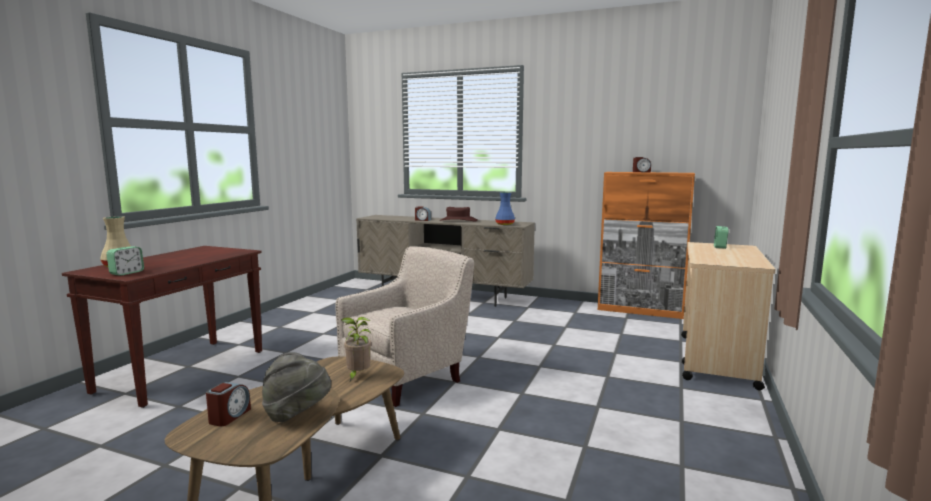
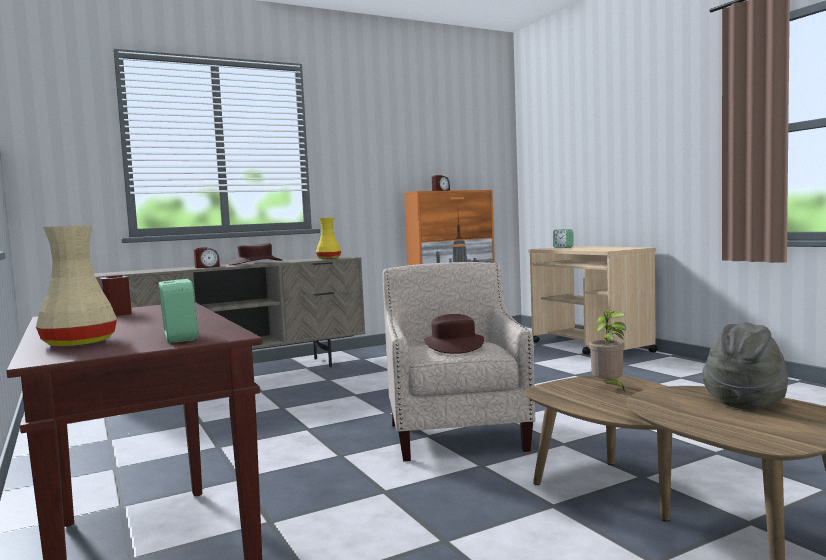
camera: 50 degrees left, 5 degrees down
alarm clock [206,382,251,426] -> alarm clock moved to [99,274,131,316]
blue vase [495,192,515,225] -> yellow vase [316,218,341,259]
none -> brown hat [424,314,484,354]

